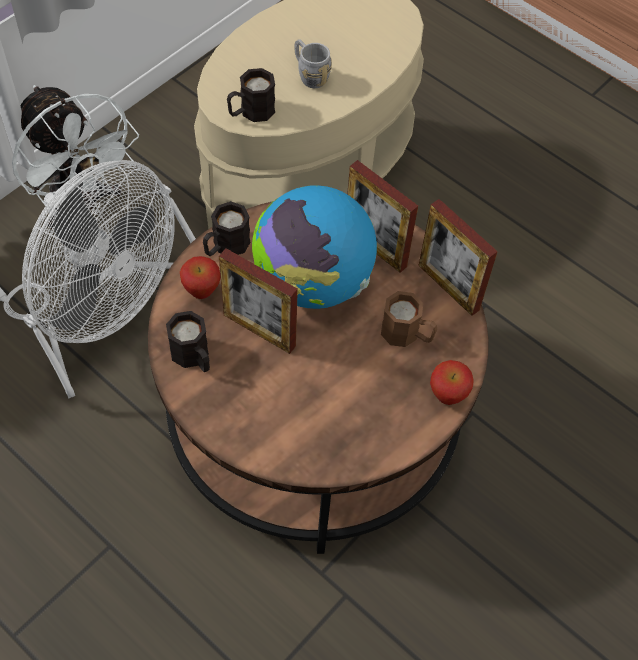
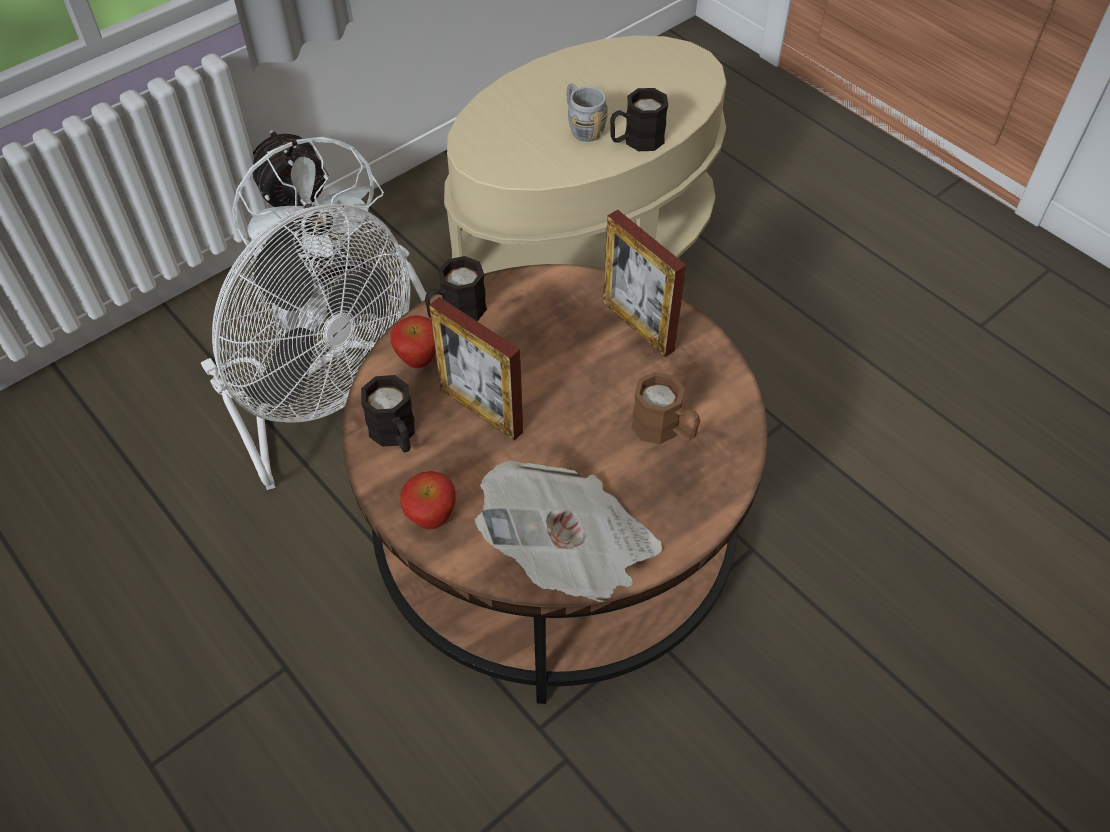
camera: 10 degrees right, 5 degrees down
black mug [227,68,275,122] -> black mug moved to [610,88,668,151]
globe [252,186,377,309] -> none
picture frame [418,199,498,316] -> none
apple [430,360,474,405] -> apple moved to [400,471,456,530]
none -> newspaper [474,460,662,602]

